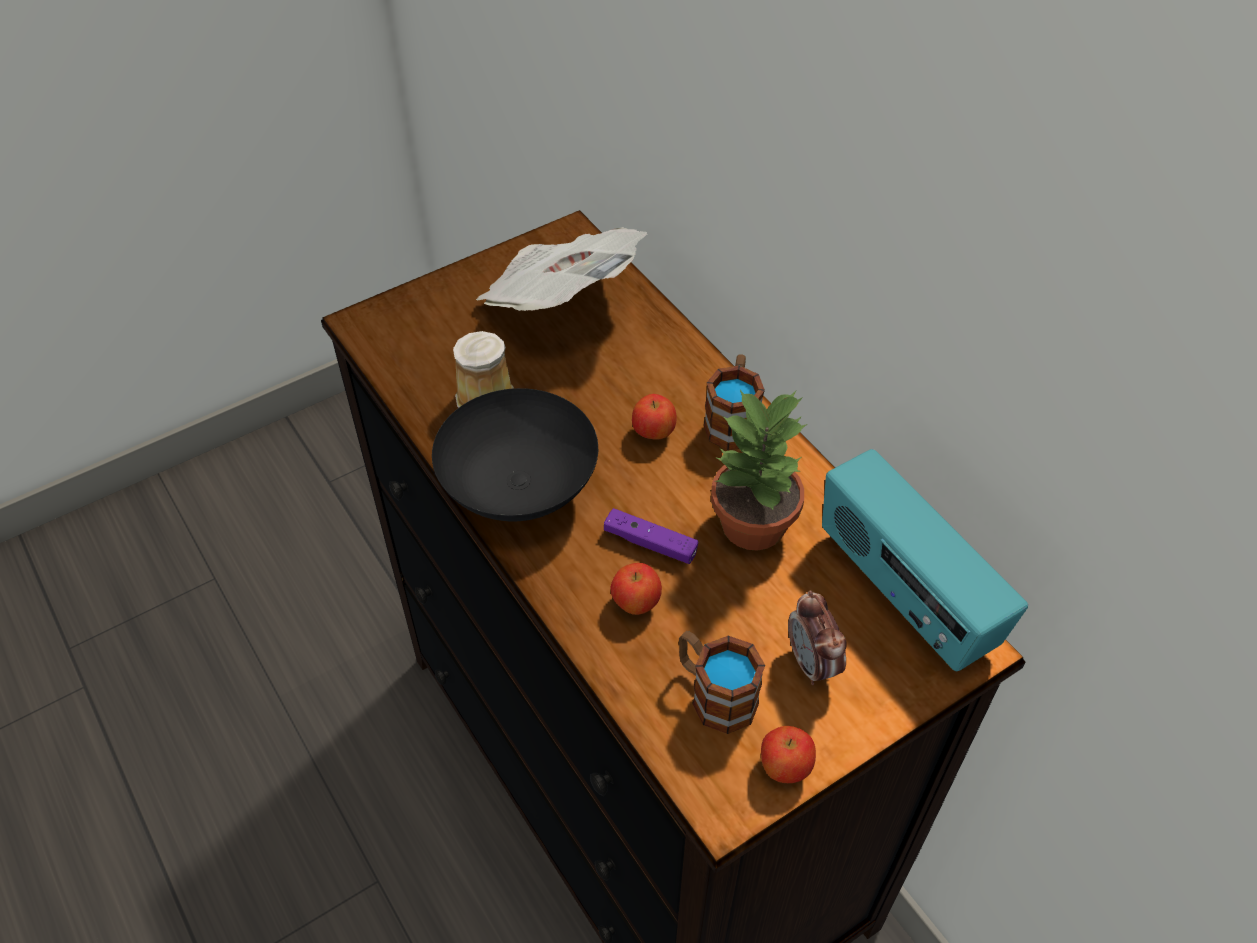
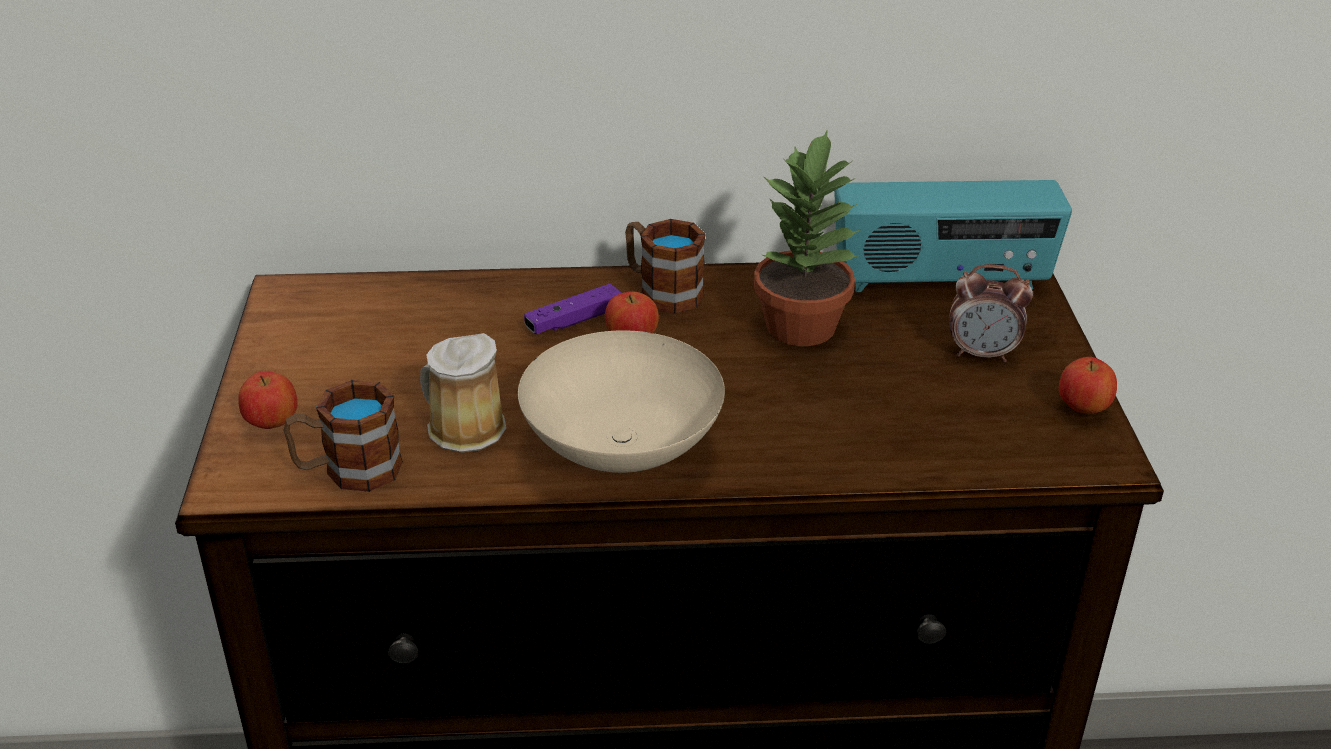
camera: 60 degrees left, 15 degrees down
black bowl [432,388,598,521] -> beige bowl [518,330,725,473]
newspaper [476,227,647,311] -> none
purple game controller [604,508,698,564] -> purple game controller moved to [524,284,621,334]
apple [610,563,662,615] -> apple moved to [238,371,298,429]
mug [679,631,765,734] -> mug moved to [283,380,403,492]

